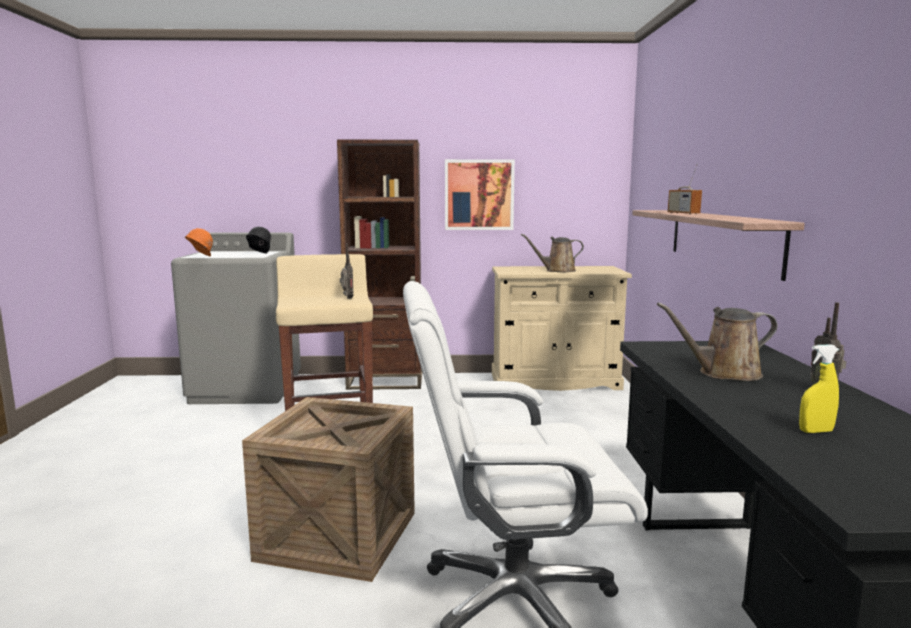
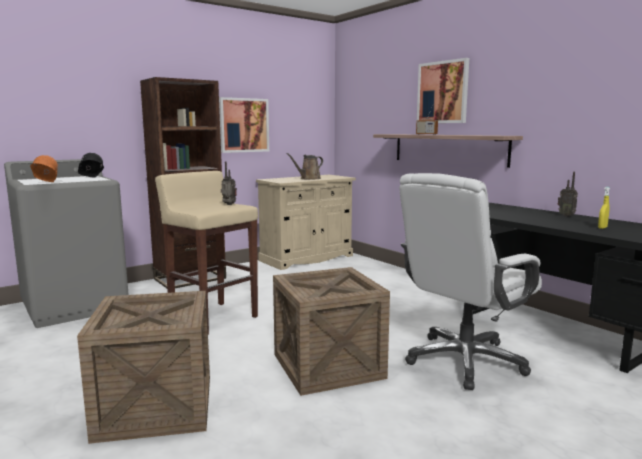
camera: 35 degrees left, 0 degrees up
brown watering can [657,303,778,381] -> none
none -> crate [77,291,210,444]
none -> picture [417,58,469,123]

